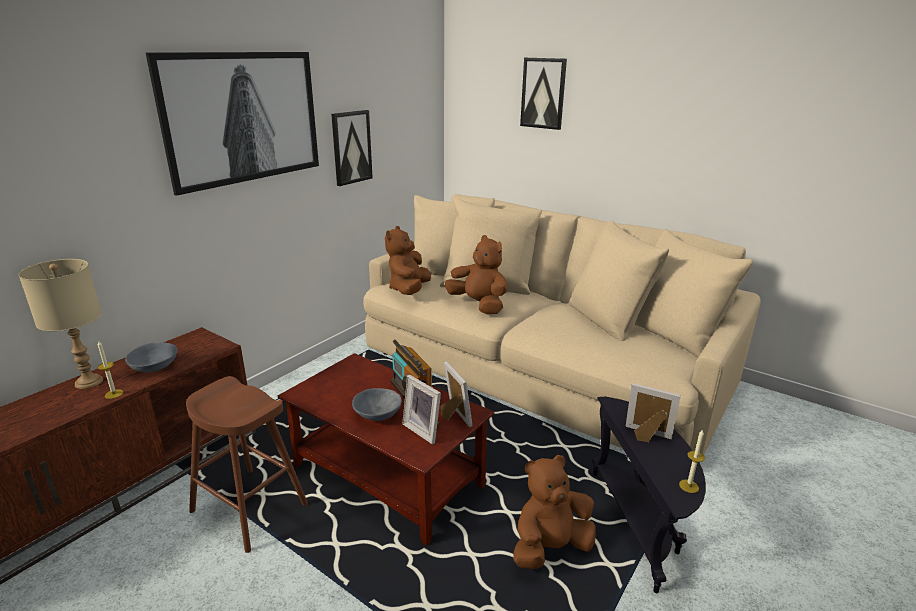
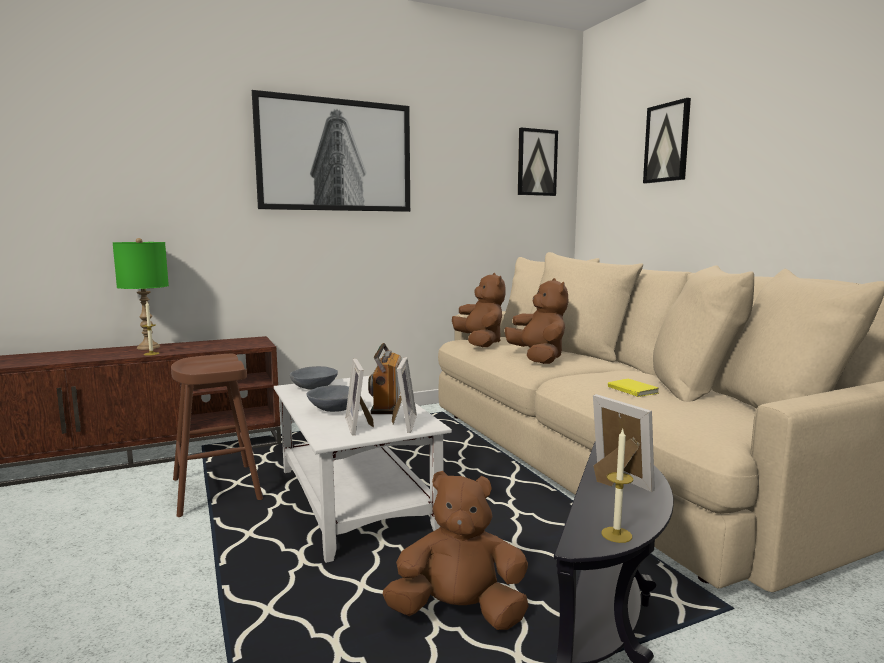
camera: 30 degrees right, 15 degrees down
beige table lamp [19,259,103,389] -> green table lamp [112,238,169,350]
grey bowl [125,342,178,372] -> grey bowl moved to [290,366,338,390]
brown coffee table [278,353,494,546] -> white coffee table [274,376,452,563]
picture [331,110,373,186] -> picture moved to [518,128,558,196]
brown plush toy [385,226,431,295] -> brown plush toy turned 120 degrees clockwise [452,273,506,347]
none -> yellow book [608,379,659,397]

